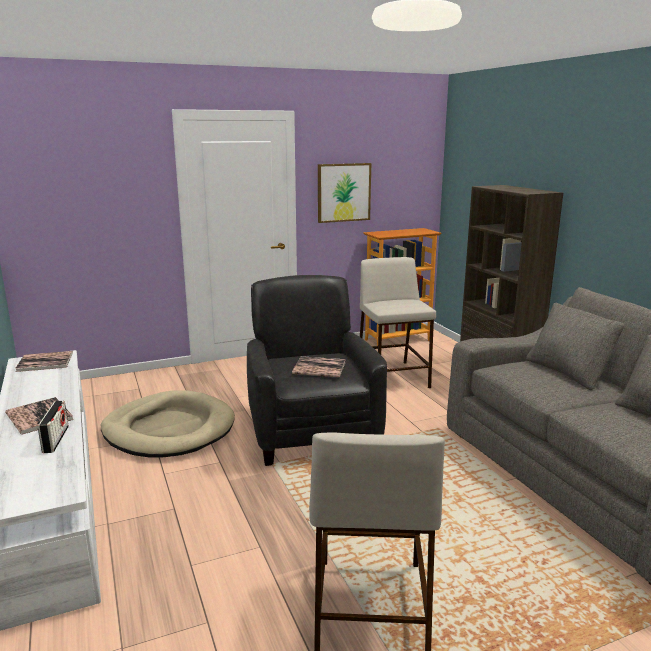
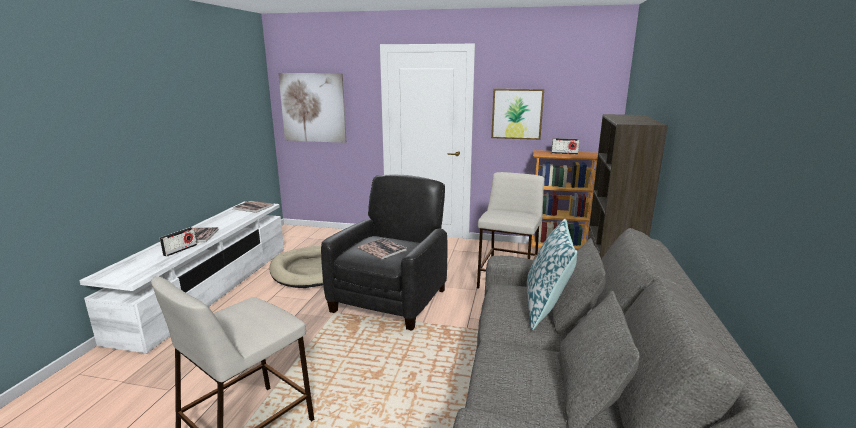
camera: 35 degrees right, 0 degrees up
none -> picture [278,73,346,143]
none -> pillow [527,219,577,330]
none -> radio [551,138,580,154]

